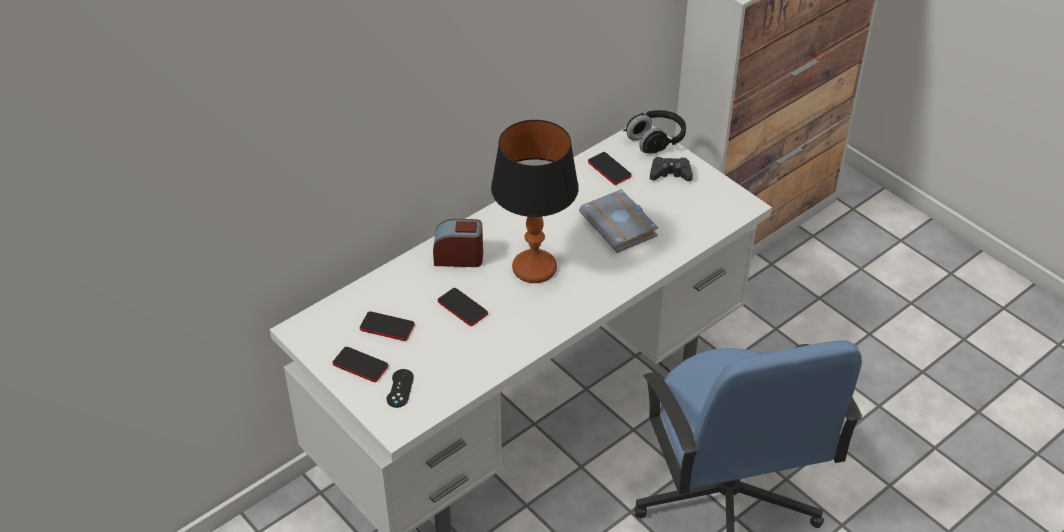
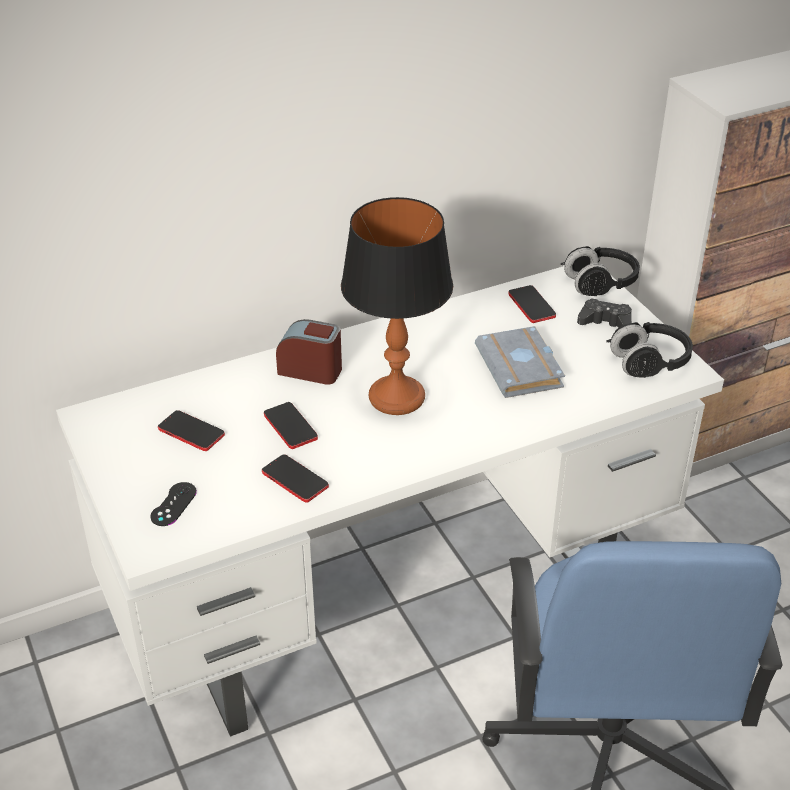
camera: 15 degrees right, 5 degrees down
phone [332,347,389,382] -> phone moved to [262,454,329,502]
none -> black headphones [606,322,693,378]

